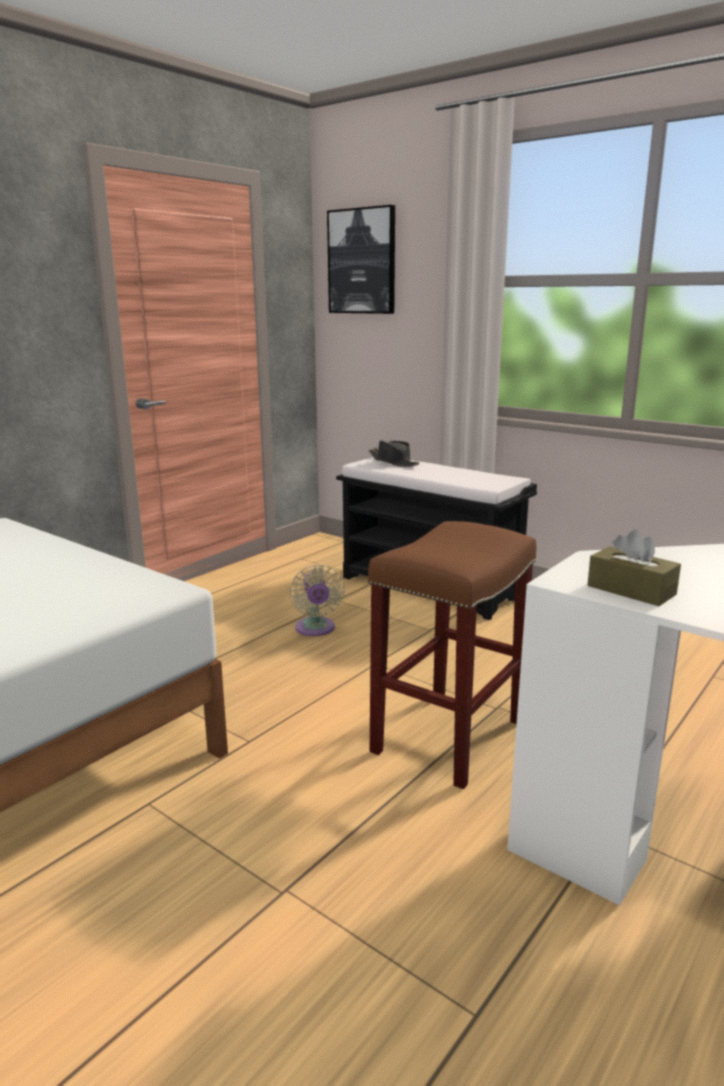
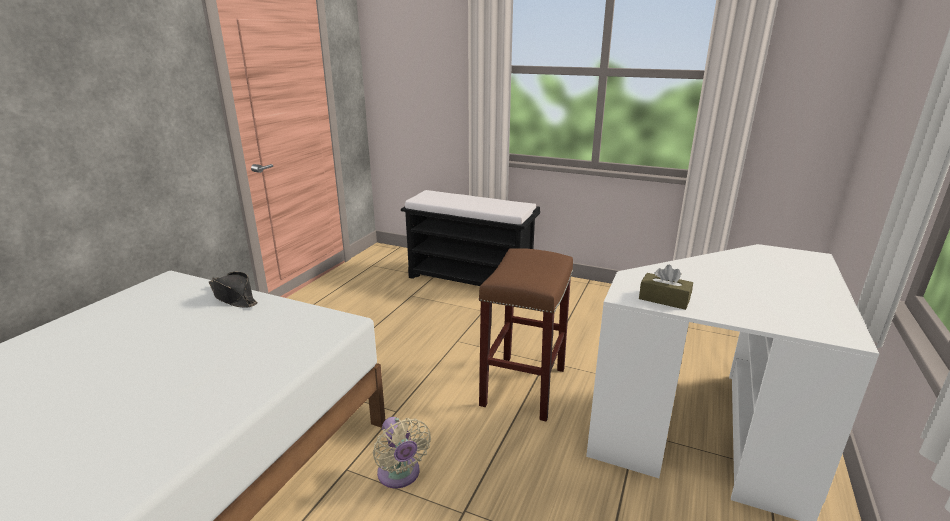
camera: 15 degrees left, 5 degrees up
beige fan [289,564,345,636] -> beige fan moved to [373,417,431,488]
picture [327,205,395,314] -> none
black hat [369,440,419,467] -> black hat moved to [208,272,258,308]

